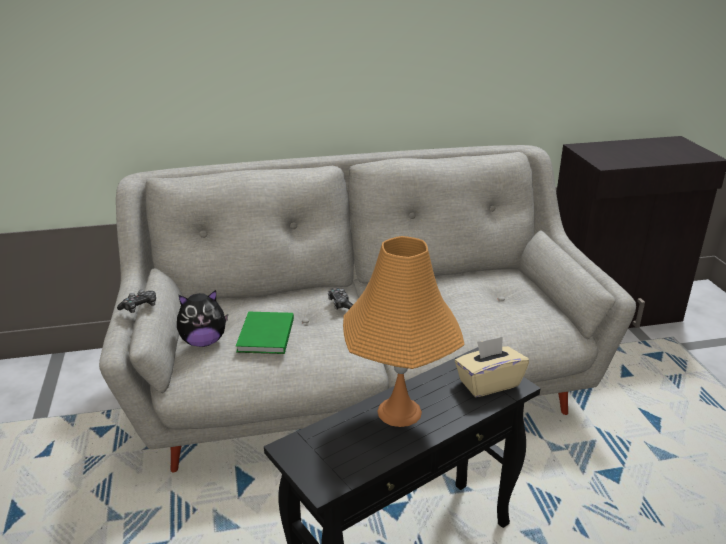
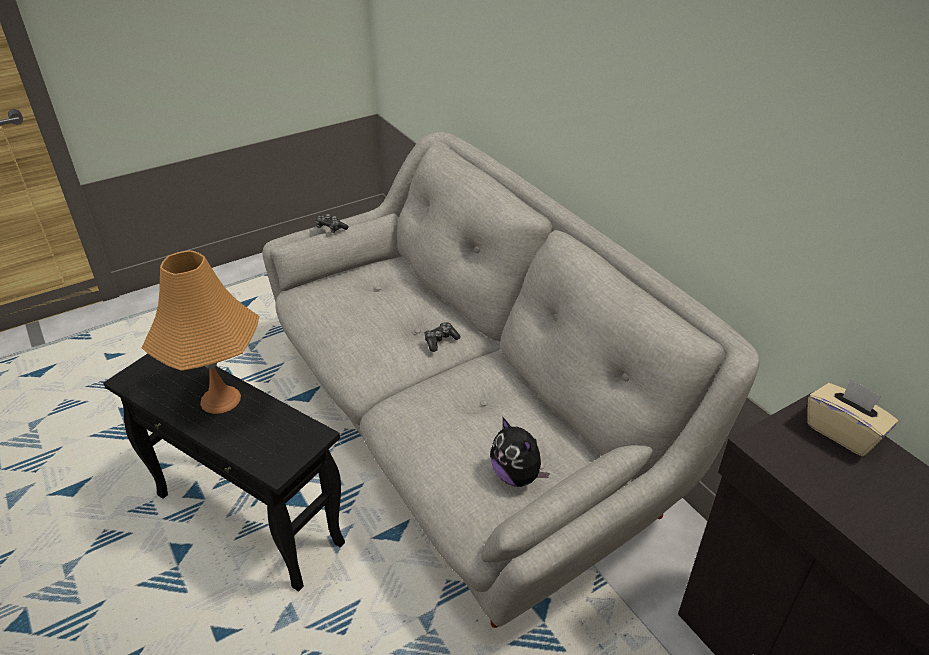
camera: 70 degrees right, 10 degrees up
plush toy [177,290,228,347] -> plush toy moved to [490,418,550,487]
green book [236,312,294,354] -> none
beige tissue box [455,337,529,397] -> beige tissue box moved to [807,379,899,456]

